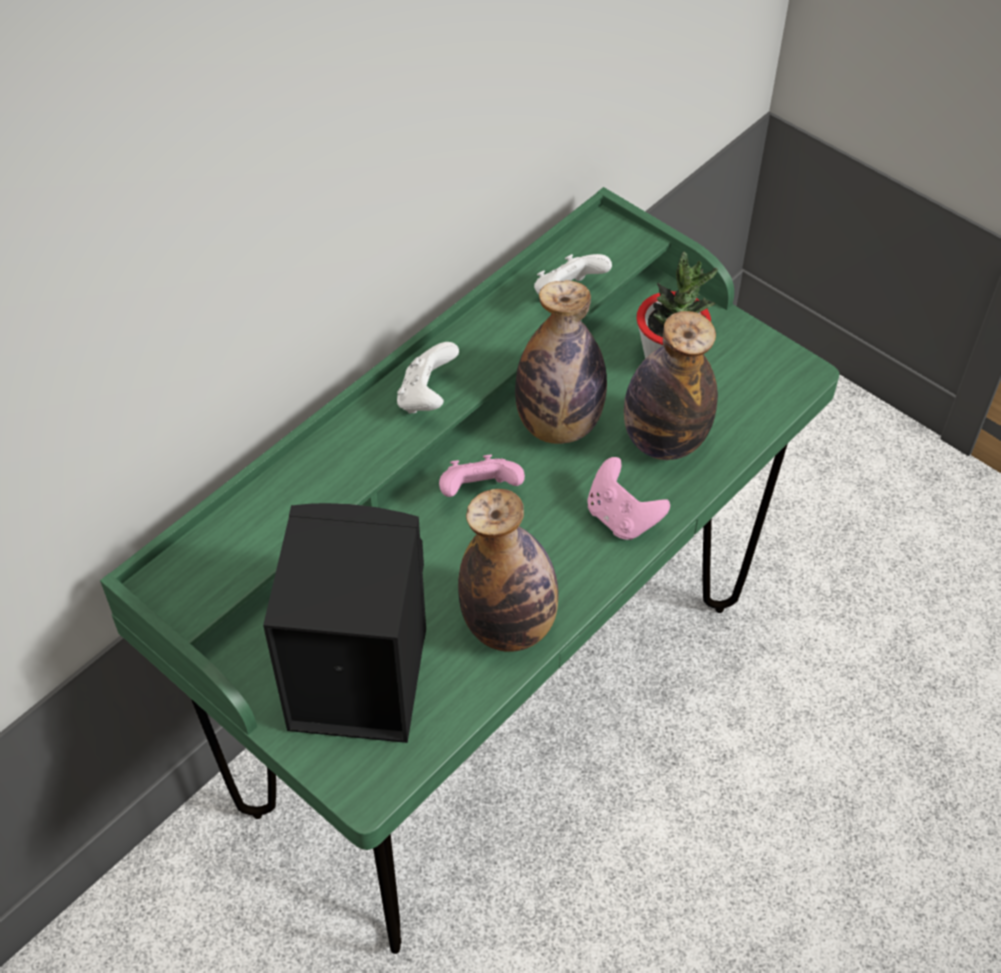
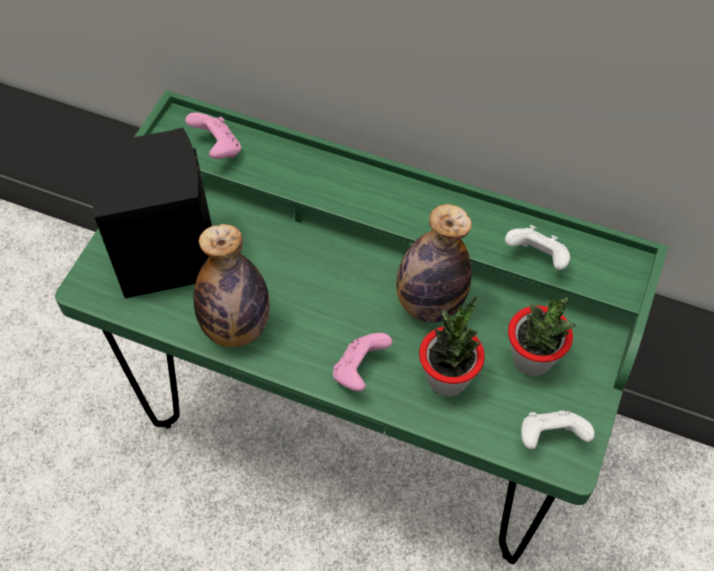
camera: 70 degrees right, 5 degrees up
white game controller [397,342,459,414] -> white game controller moved to [521,411,595,449]
pink game controller [439,454,525,497] -> pink game controller moved to [185,112,241,159]
bottle [624,311,718,460] -> potted plant [419,296,485,397]

